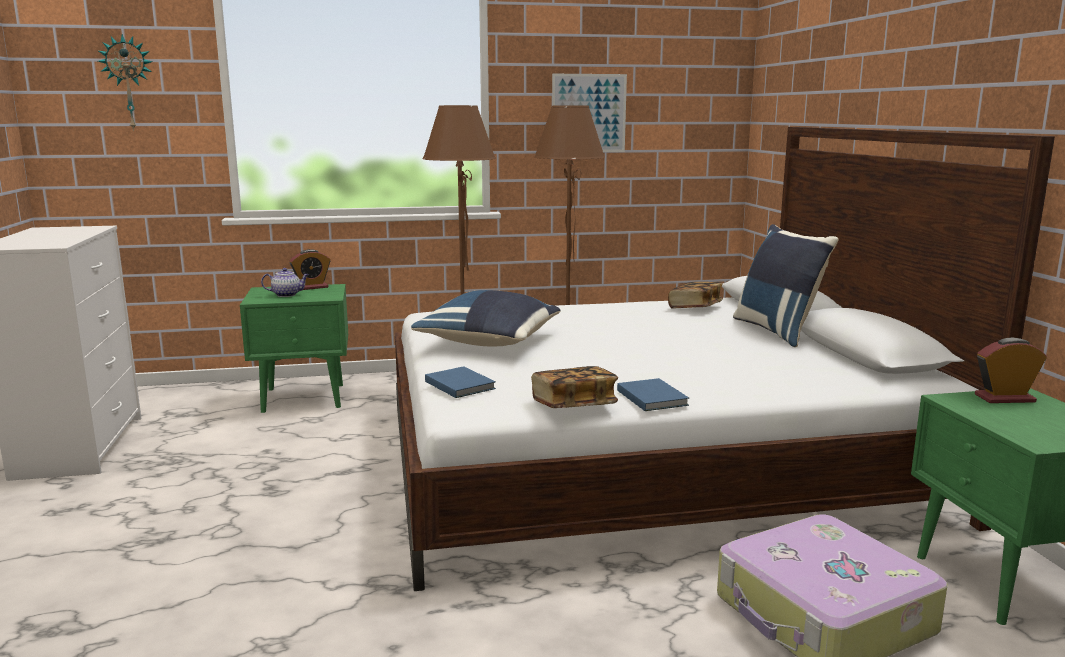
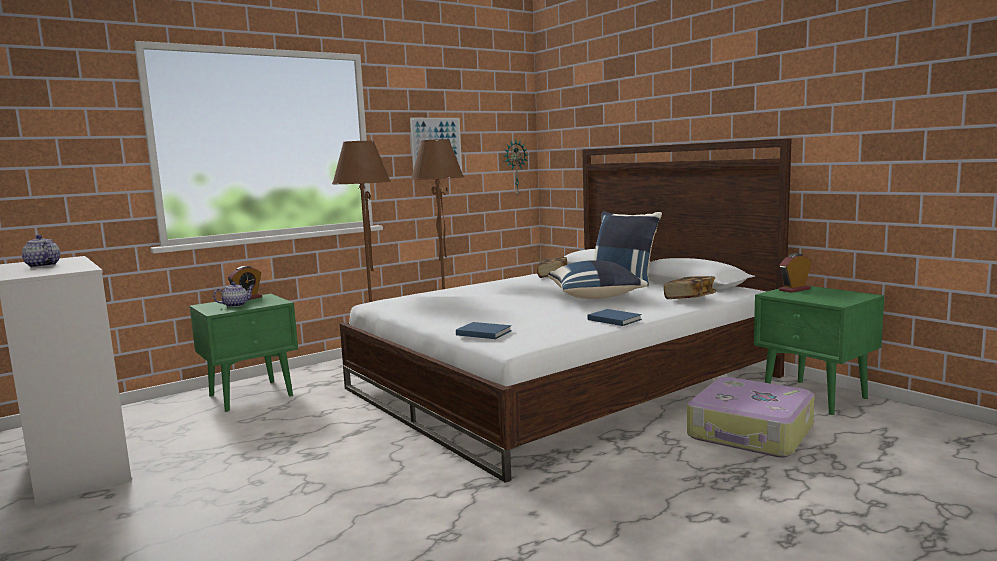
camera: 25 degrees left, 5 degrees down
wall clock [98,34,152,131] -> wall clock moved to [504,140,528,196]
blue pillow [411,290,560,346] -> blue pillow moved to [548,260,648,299]
book [531,366,618,408] -> book moved to [664,276,716,299]
none -> teapot [22,235,60,268]

